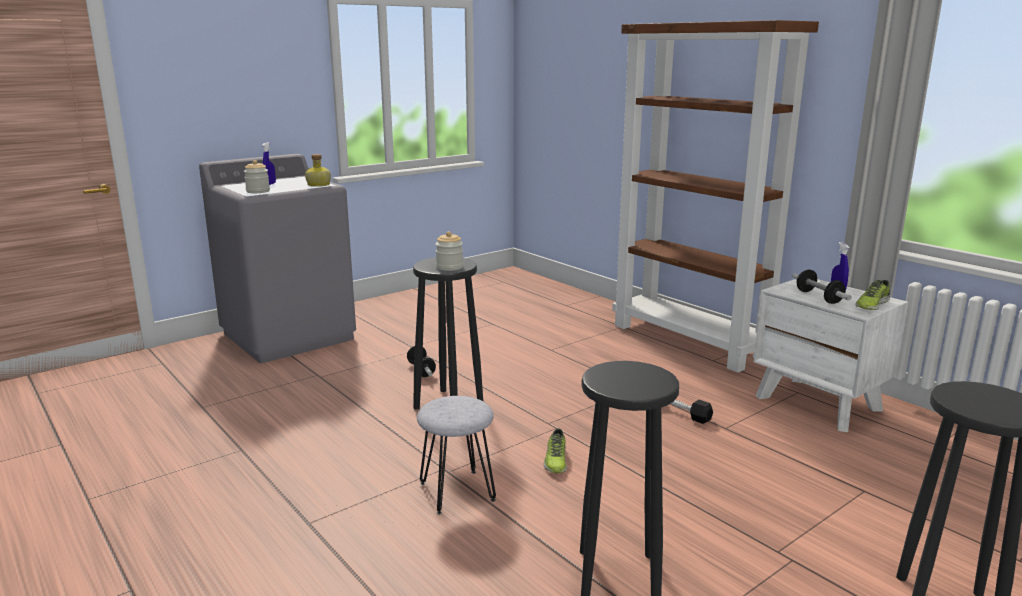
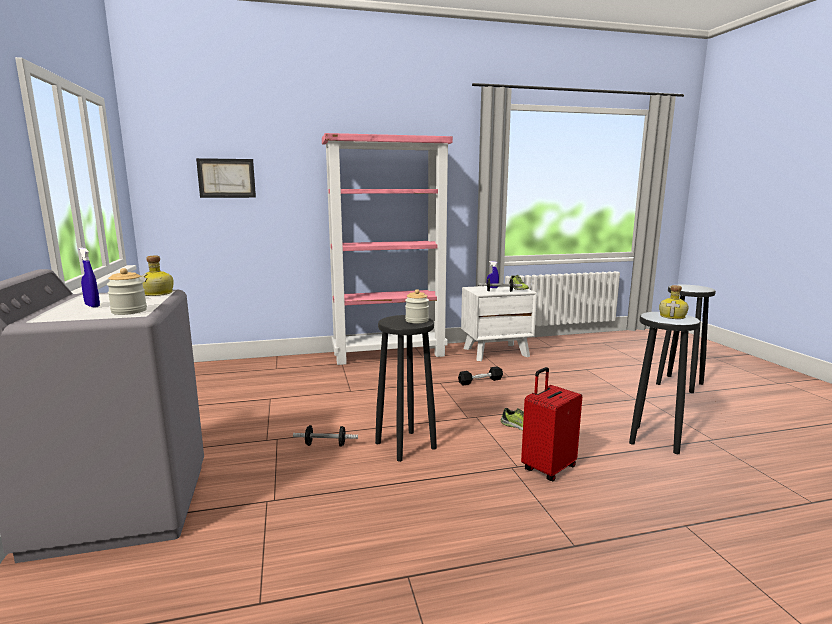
camera: 65 degrees left, 5 degrees down
grey stool [417,396,496,515] -> red suitcase [521,367,582,481]
brown bookcase [612,20,819,372] -> pink bookcase [322,133,453,365]
none -> picture [196,158,256,198]
none -> bottle [659,285,689,319]

